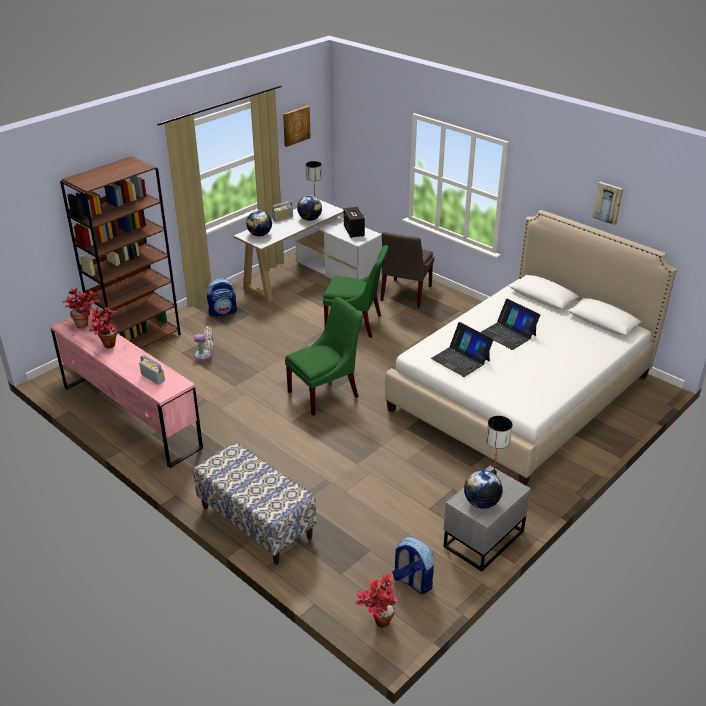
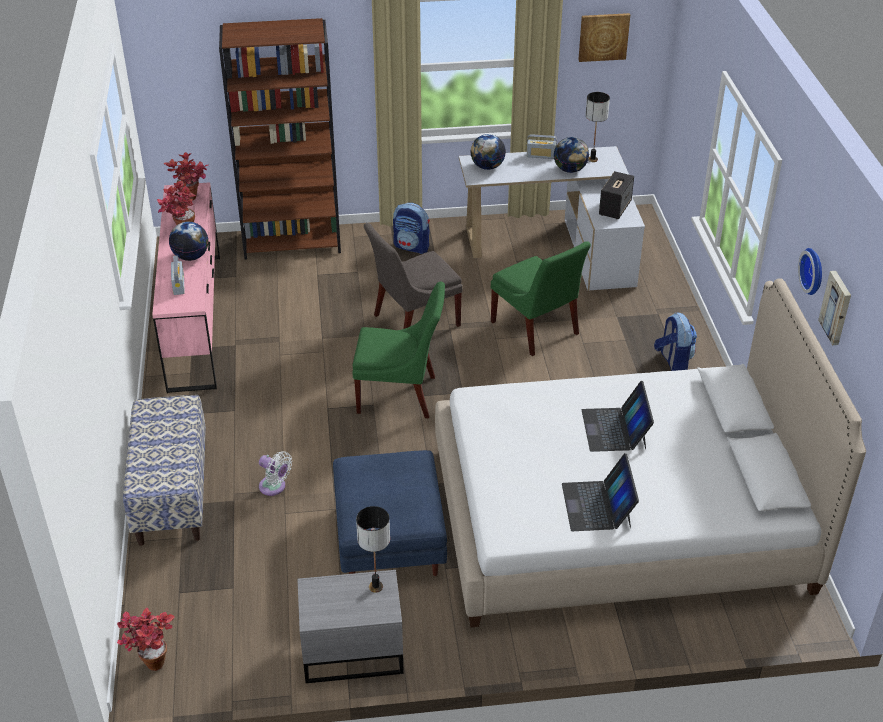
camera: 40 degrees right, 5 degrees up
white fan [194,326,213,360] -> white fan moved to [259,451,292,496]
grey chair [380,232,434,308] -> grey chair moved to [364,223,463,329]
backpack [392,537,434,594] -> backpack moved to [654,313,697,371]
laptop [431,322,494,377] -> laptop moved to [562,453,639,531]
globe [464,470,502,509] -> globe moved to [169,222,209,261]
none -> blue ottoman [333,450,447,576]
none -> wall clock [798,248,822,295]

